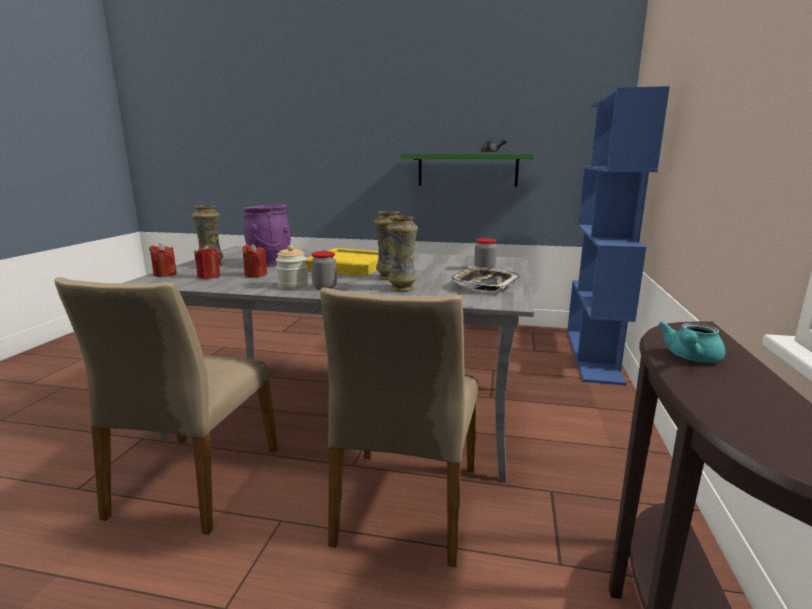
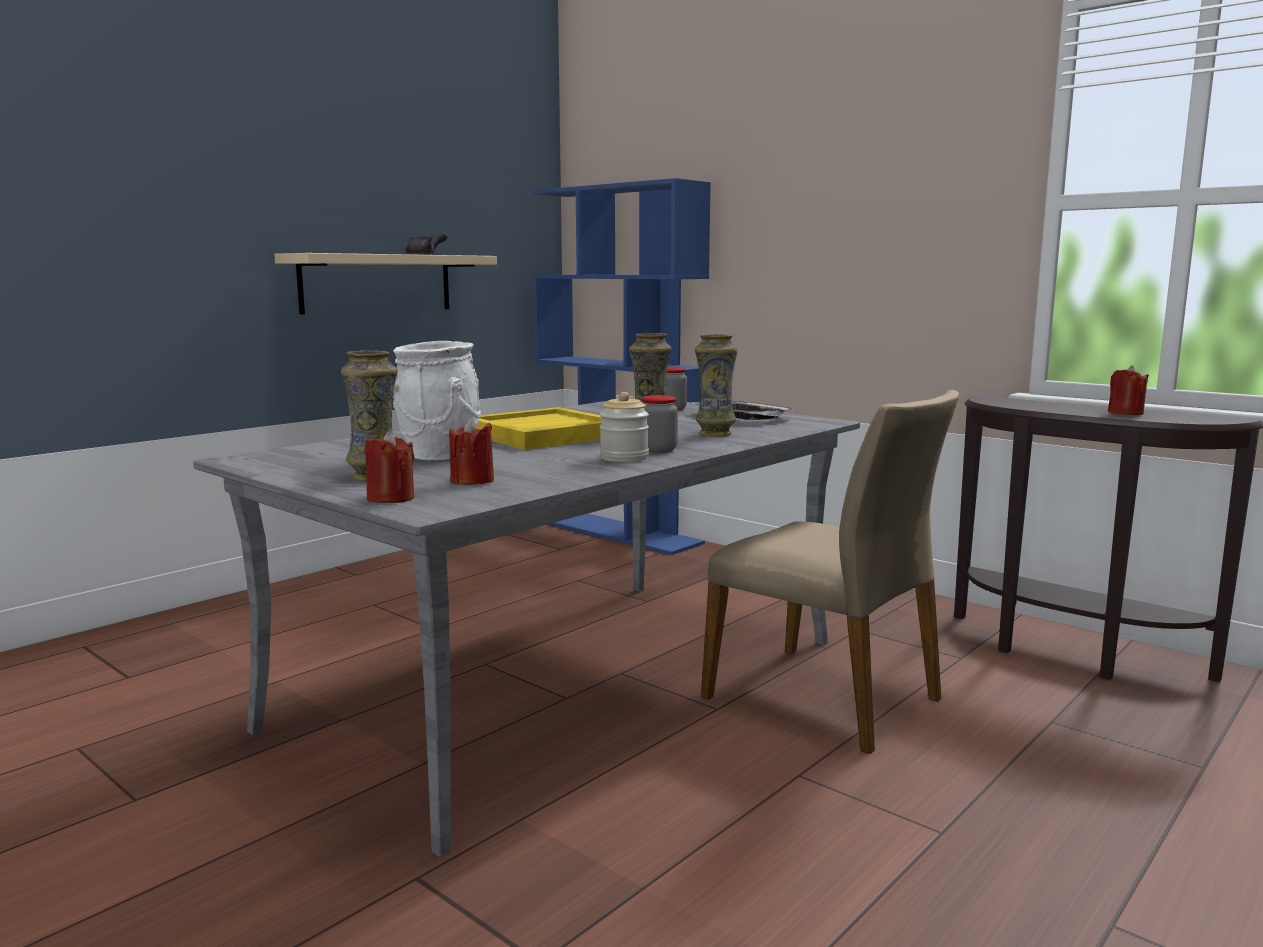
camera: 60 degrees left, 5 degrees down
beige chair [54,277,278,535] -> none
red candle [242,244,267,278] -> red candle moved to [1108,365,1149,415]
purple vase [243,204,291,267] -> white vase [393,341,481,460]
green shelf [401,153,533,187] -> beige shelf [274,253,497,315]
turquoise teapot [658,321,726,362] -> none

